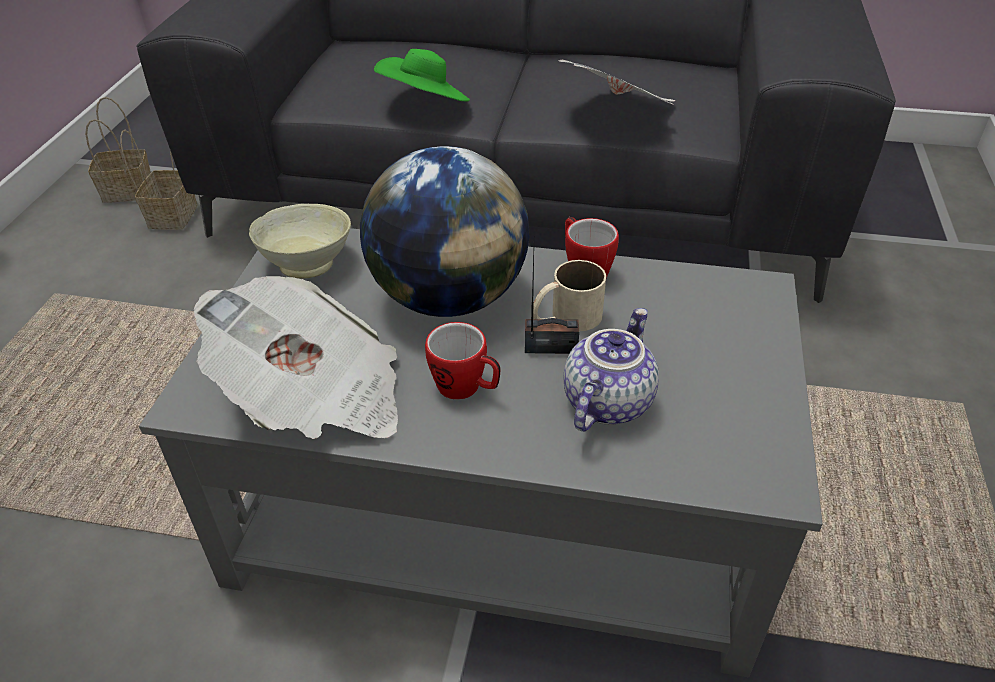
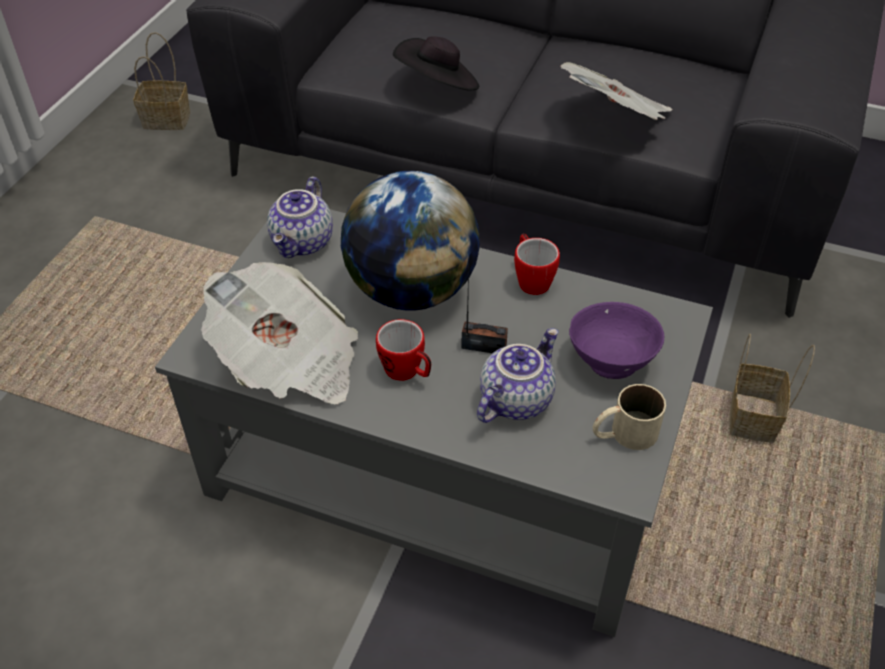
camera: 10 degrees right, 5 degrees up
basket [120,130,197,230] -> basket moved to [729,334,815,443]
beige bowl [249,204,351,279] -> teapot [267,176,333,258]
green hat [374,49,470,101] -> black hat [393,37,479,90]
beige mug [533,260,606,331] -> beige mug moved to [593,384,666,450]
none -> purple bowl [569,302,664,379]

